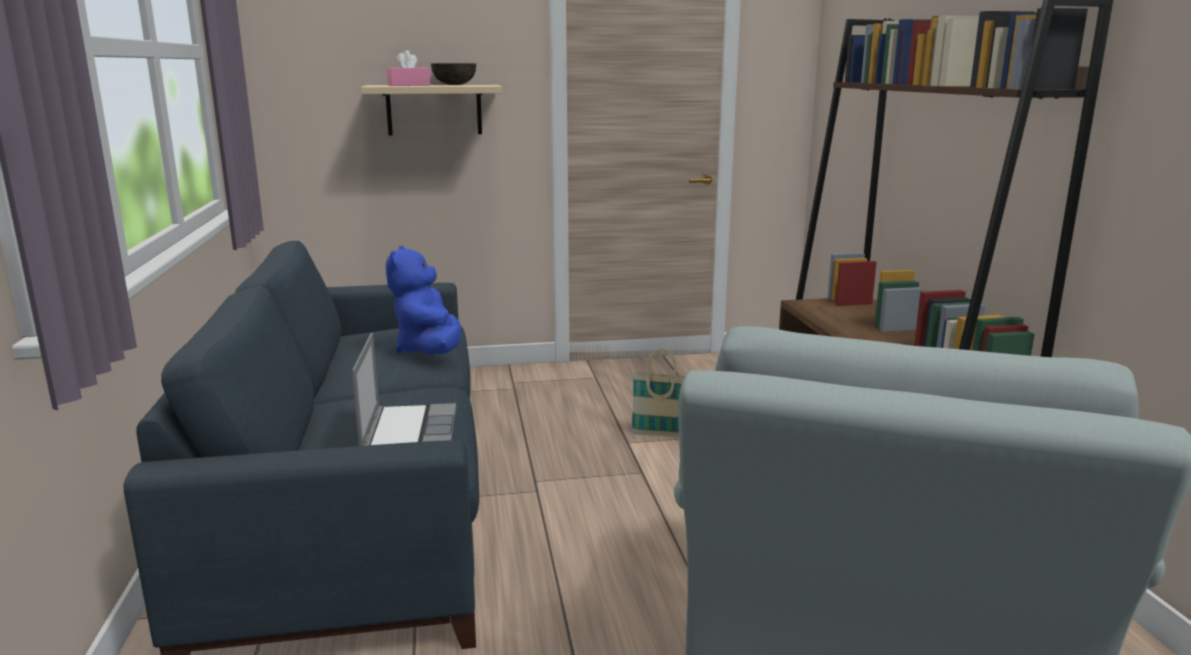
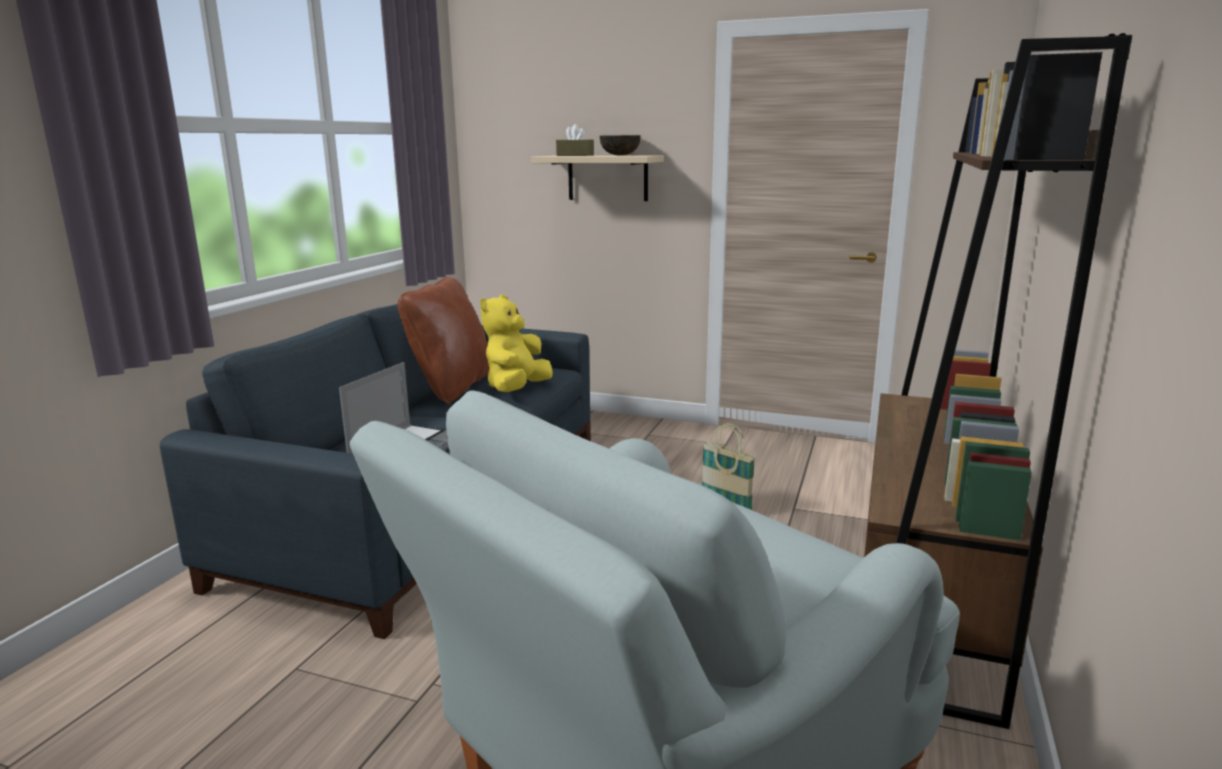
camera: 30 degrees right, 0 degrees up
blue plush toy [386,246,461,355] -> yellow plush toy [480,295,553,392]
pink tissue box [387,50,431,86] -> brown tissue box [556,124,594,156]
none -> brown pillow [398,277,489,404]

